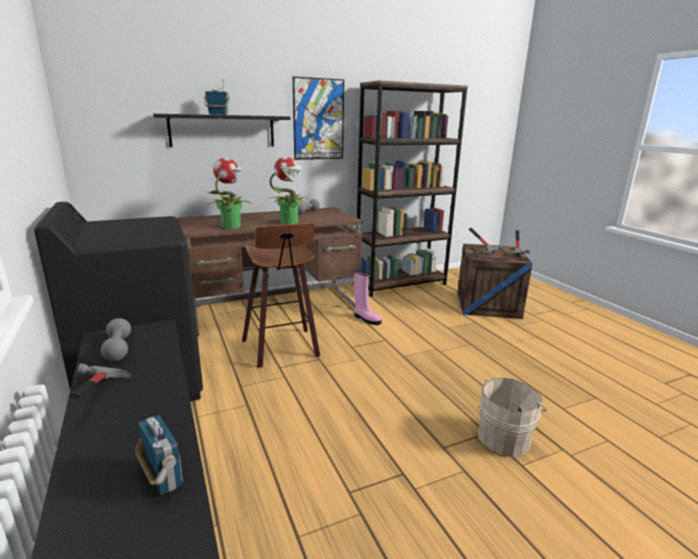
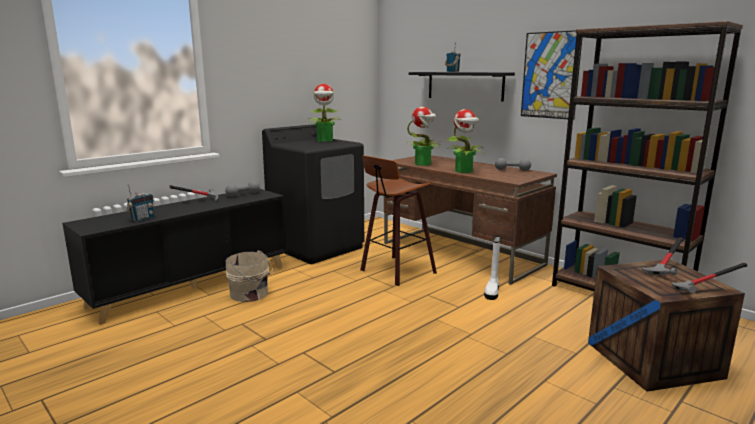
camera: 70 degrees right, 5 degrees down
pink boot [354,270,382,325] -> white boot [484,236,500,300]
beige bucket [478,378,547,457] -> beige bucket moved to [225,250,273,302]
none -> potted plant [308,84,341,142]

